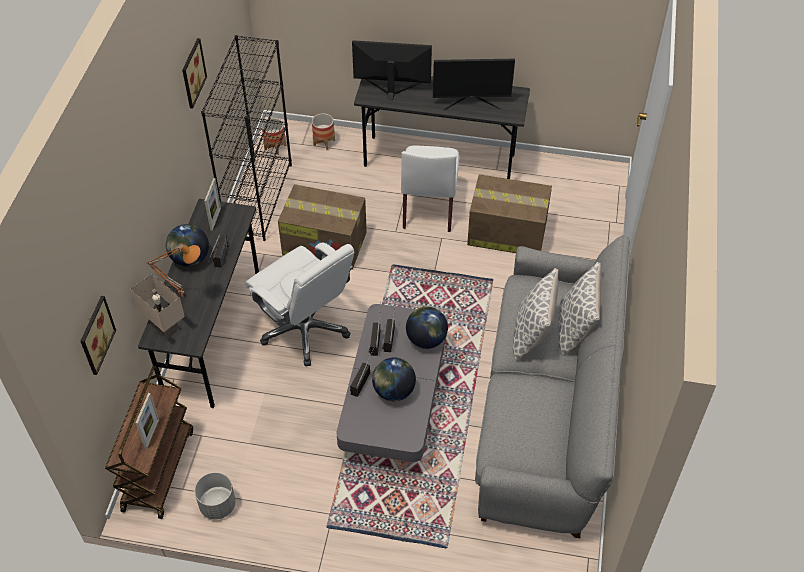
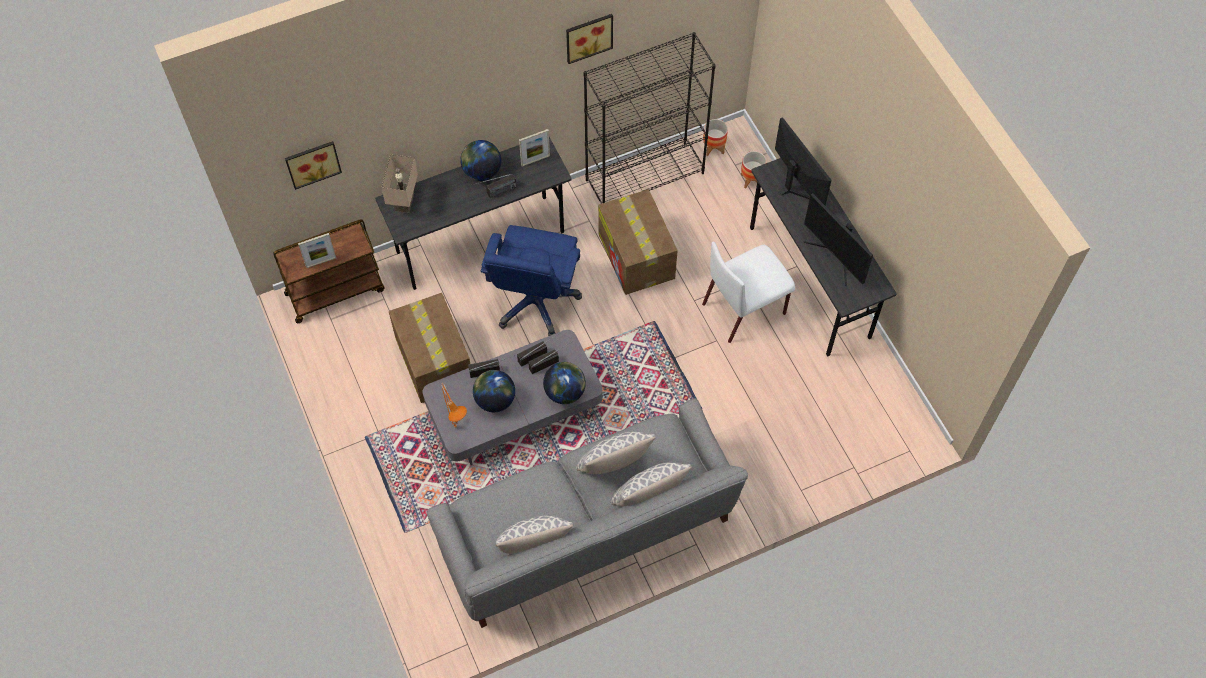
camera: 55 degrees right, 10 degrees up
orange table lamp [147,243,201,297] -> orange table lamp moved to [441,383,467,428]
grey planter [195,472,236,519] -> none
white office chair [245,242,354,366] -> blue office chair [481,225,582,336]
cardboard box [467,174,552,253] -> cardboard box moved to [389,293,470,403]
none -> pillow [495,515,573,554]

